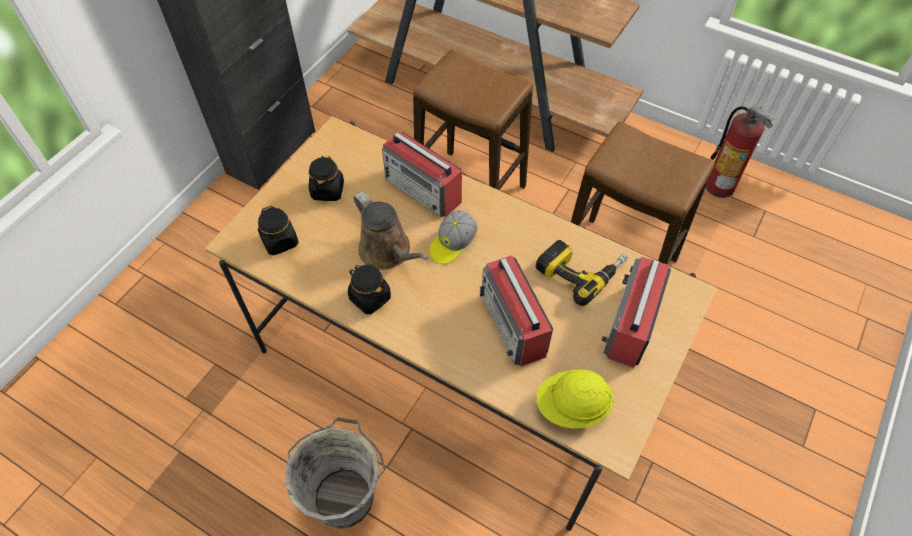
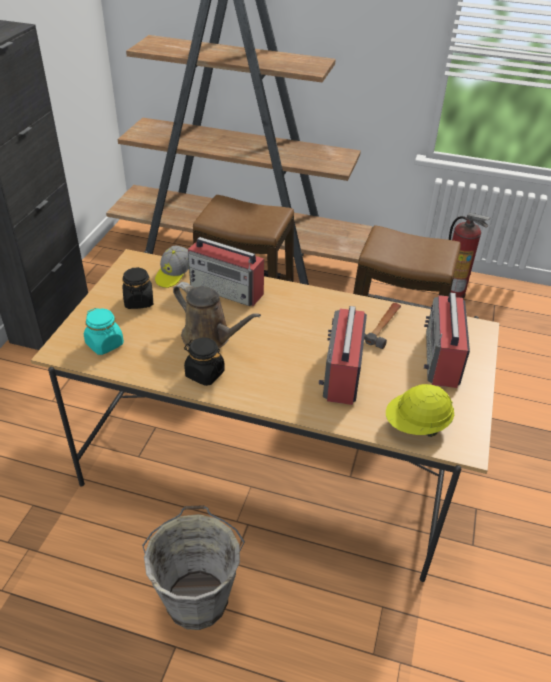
camera: 15 degrees left, 15 degrees down
black jar [258,206,299,255] -> turquoise jar [84,308,124,355]
cap [429,210,478,264] -> cap moved to [155,246,189,288]
radio [480,255,553,366] -> radio turned 45 degrees clockwise [319,306,367,405]
power drill [536,240,628,306] -> hammer [364,303,401,349]

